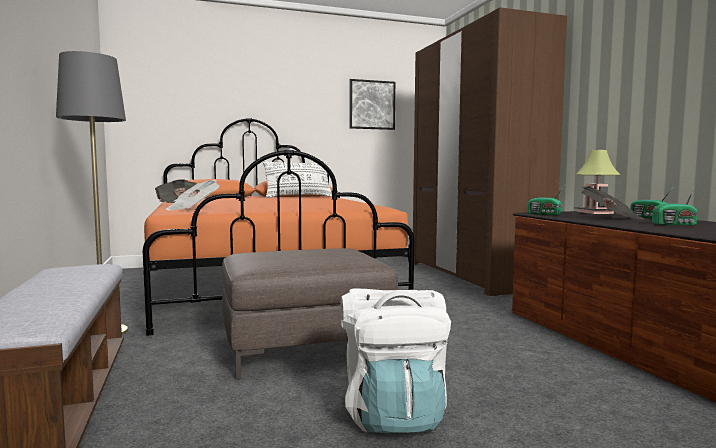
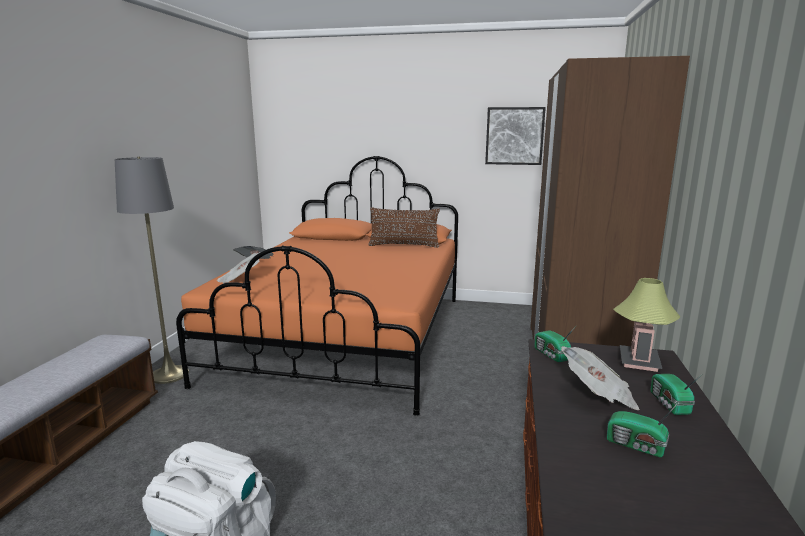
camera: 30 degrees right, 10 degrees up
brown ottoman [222,248,398,380] -> none
white pillow [263,161,332,198] -> brown pillow [369,207,440,248]

